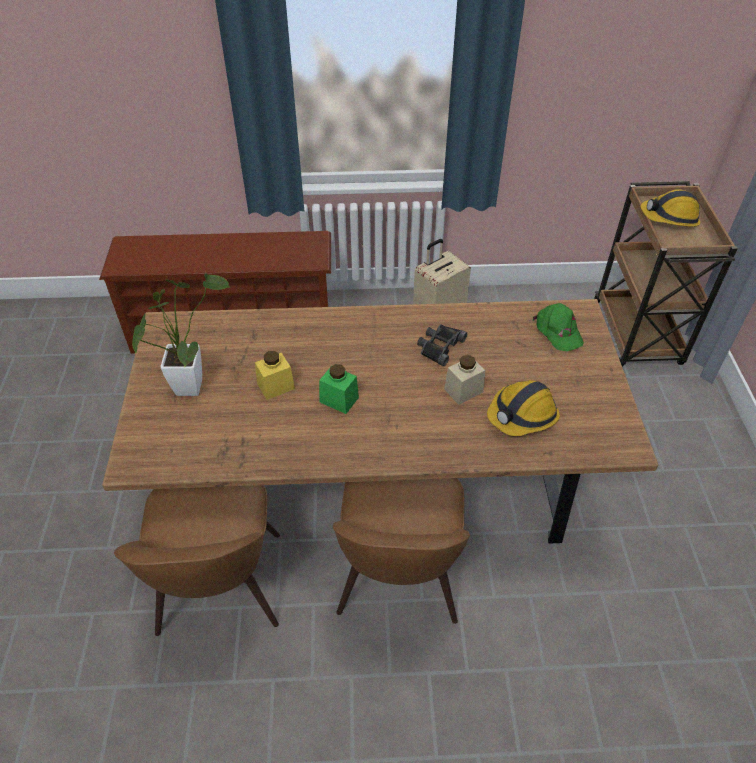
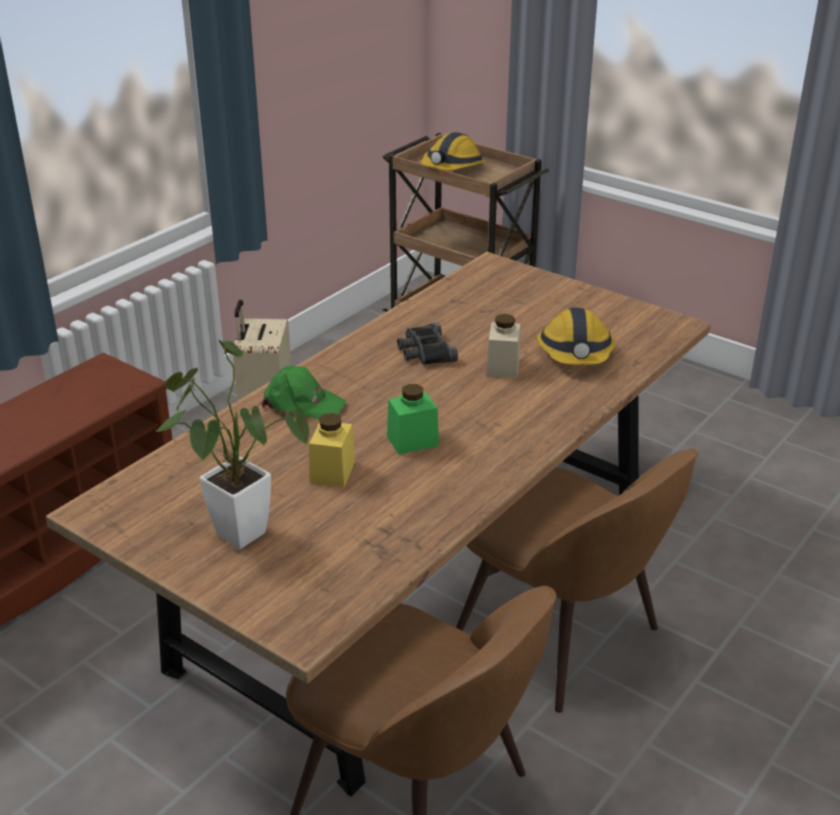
camera: 50 degrees left, 15 degrees down
green cap [533,303,584,351] -> green cap moved to [261,366,346,419]

